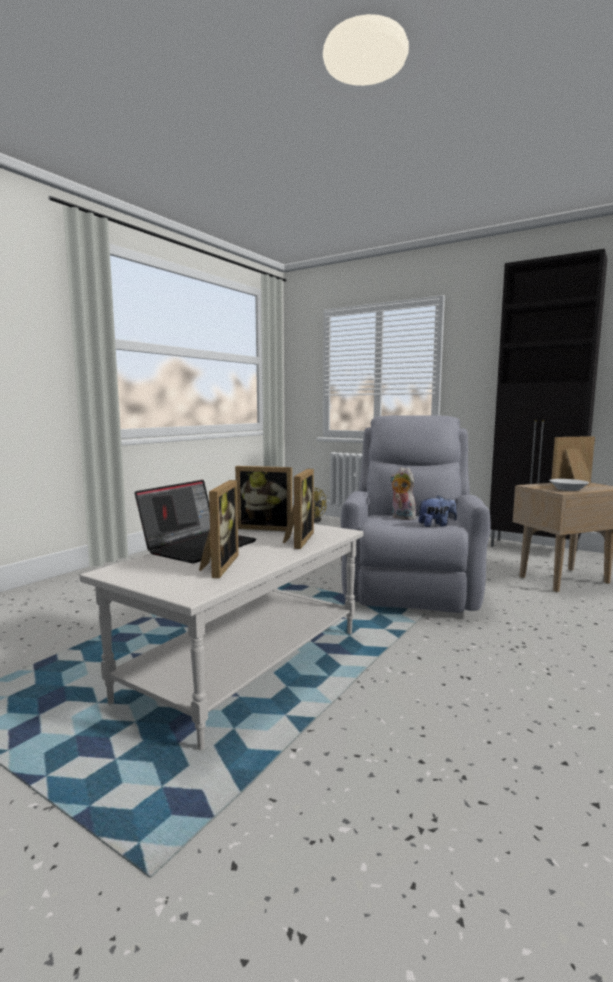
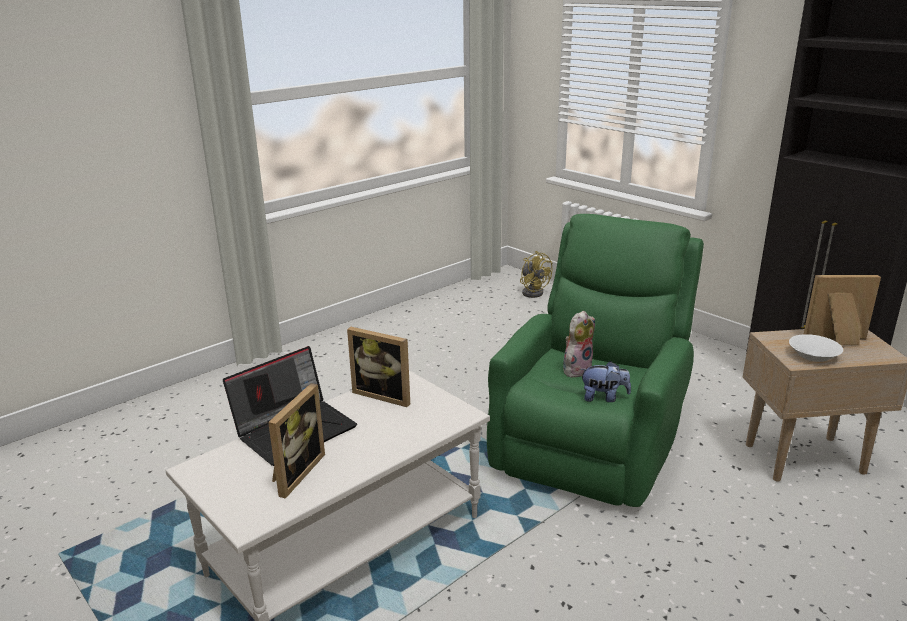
camera: 15 degrees right, 15 degrees up
picture frame [283,469,314,549] -> none
grey armchair [341,415,491,613] -> green armchair [487,214,704,507]
plush toy [390,467,416,520] -> plush toy turned 75 degrees clockwise [563,311,595,377]

